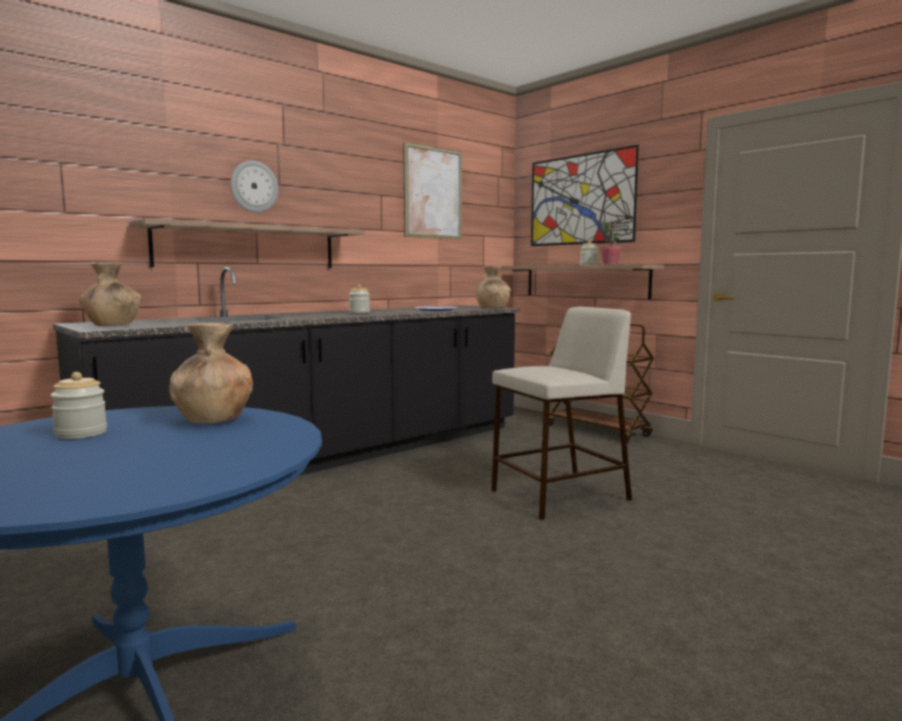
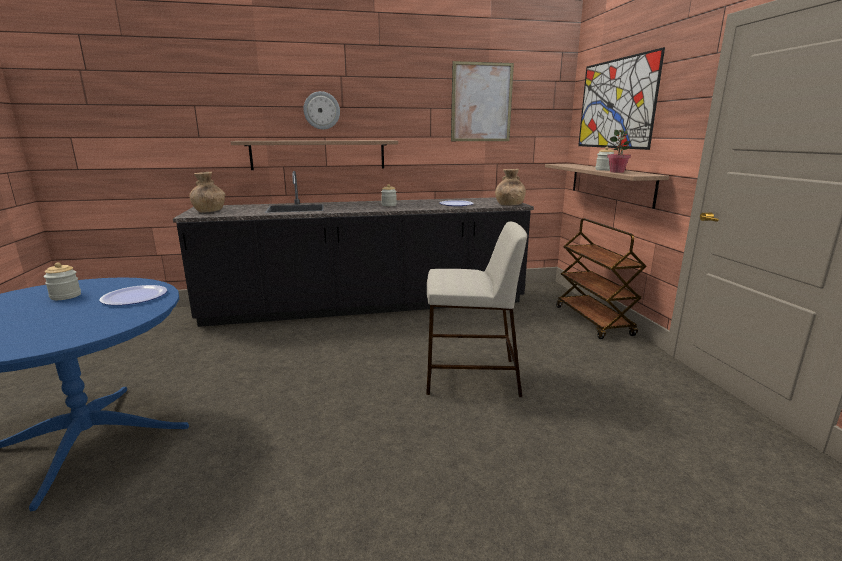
camera: 30 degrees right, 10 degrees up
brown vase [169,323,253,423] -> plate [99,285,167,305]

